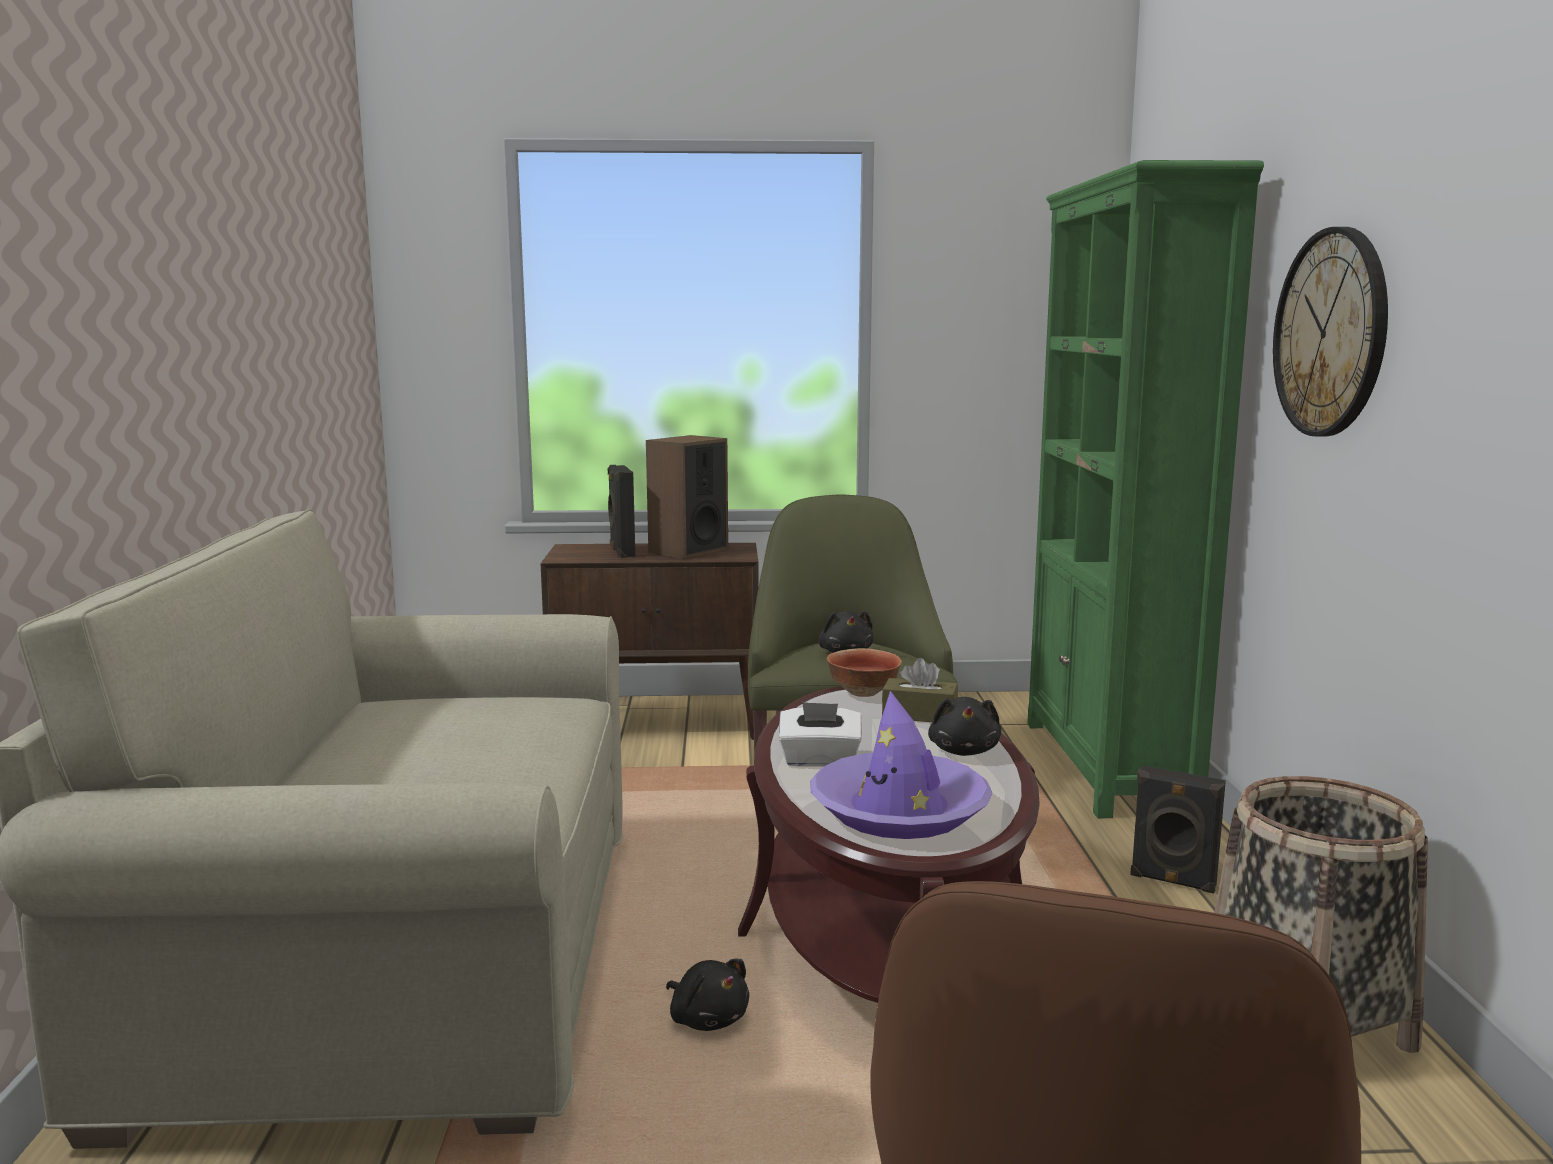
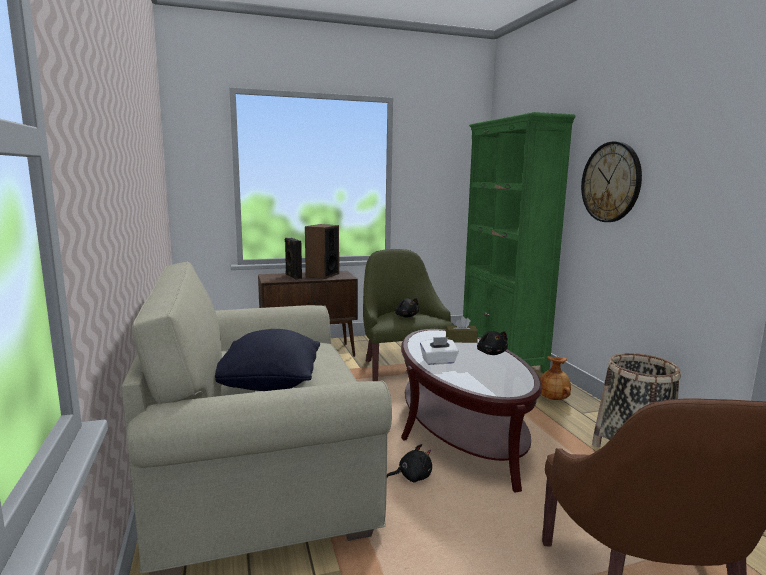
camera: 15 degrees left, 0 degrees up
black plush toy [666,959,749,1031] -> black plush toy turned 45 degrees counterclockwise [387,444,432,482]
purple hat [810,691,993,839] -> none
bowl [827,648,902,697] -> none
black speaker [1130,766,1226,894] -> brown vase [540,356,571,400]
none -> black pillow [215,329,320,391]

